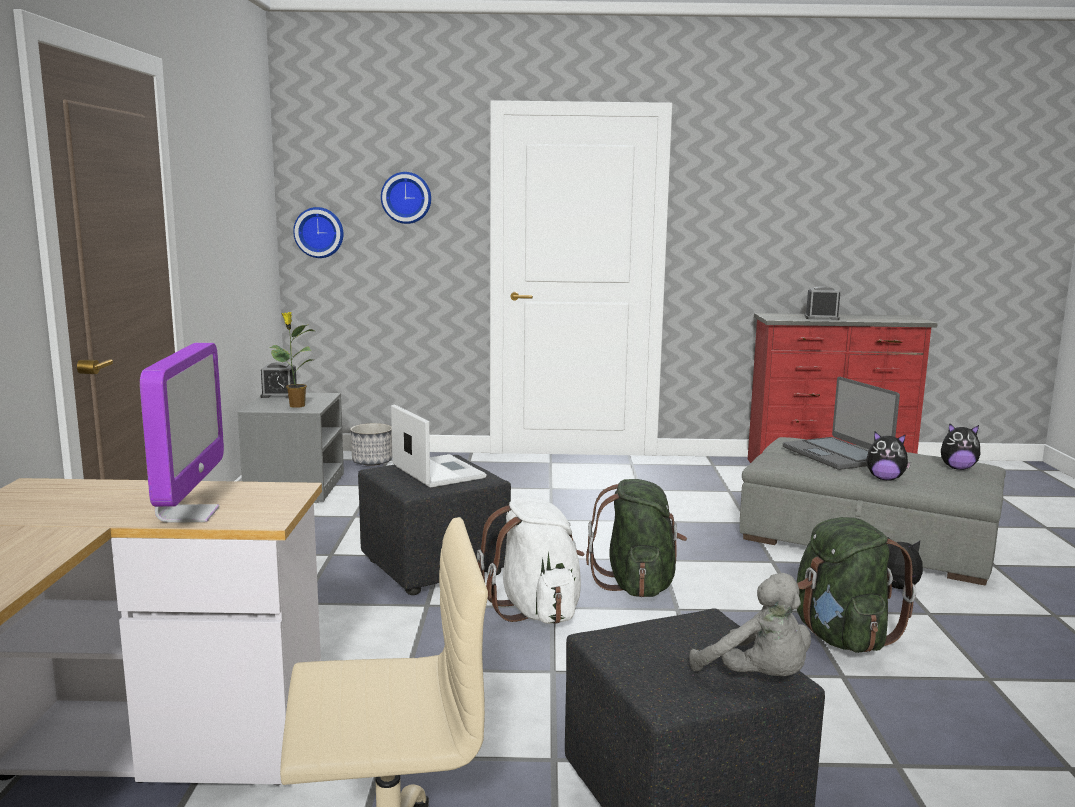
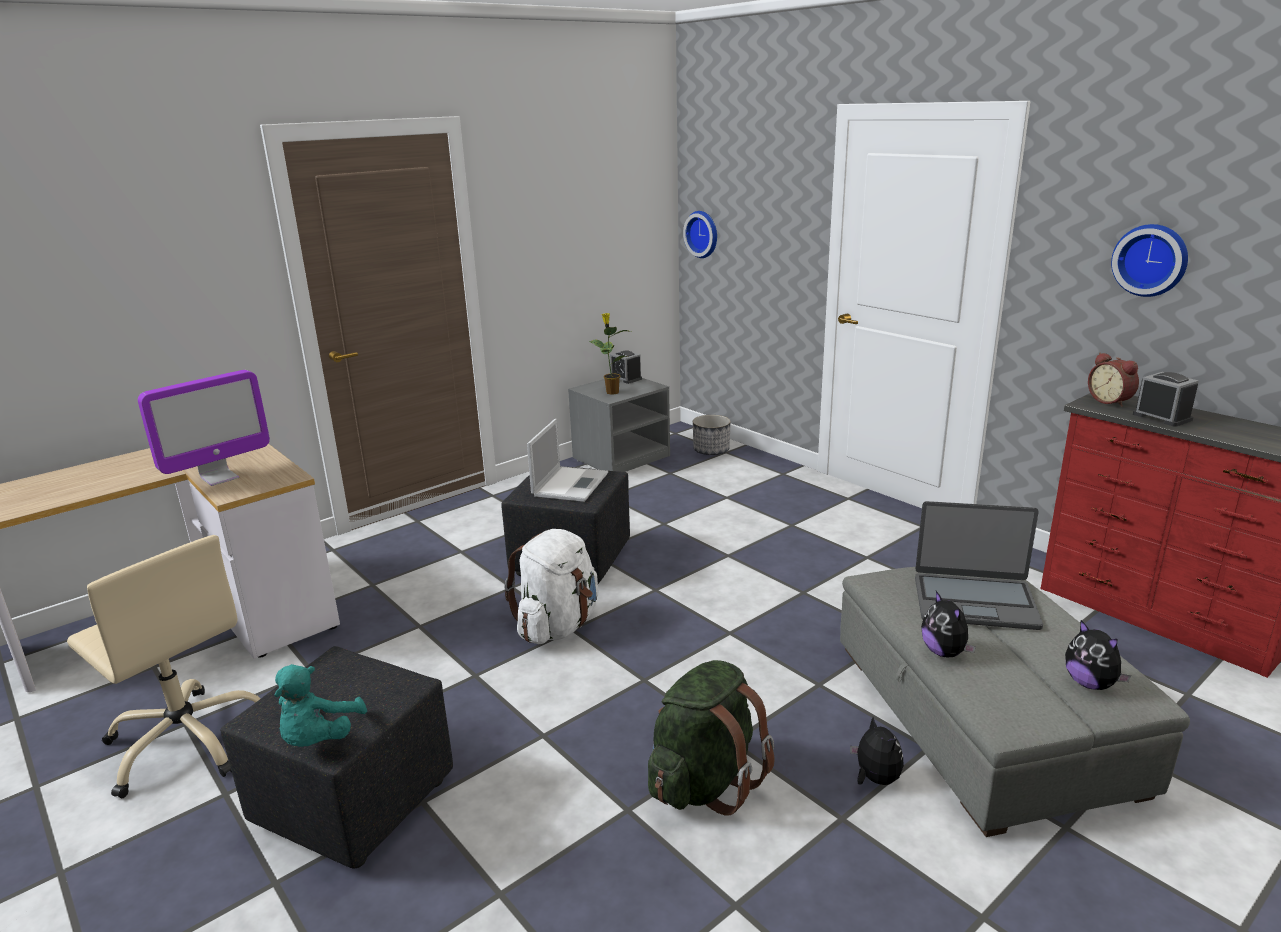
camera: 50 degrees right, 10 degrees up
wall clock [381,172,431,224] -> wall clock moved to [1111,224,1188,297]
green backpack [586,479,687,597] -> none
grey plush toy [689,573,811,676] -> turquoise plush toy [274,664,367,747]
laptop [783,377,900,470] -> laptop turned 105 degrees counterclockwise [915,501,1043,630]
none -> alarm clock [1088,353,1139,407]

